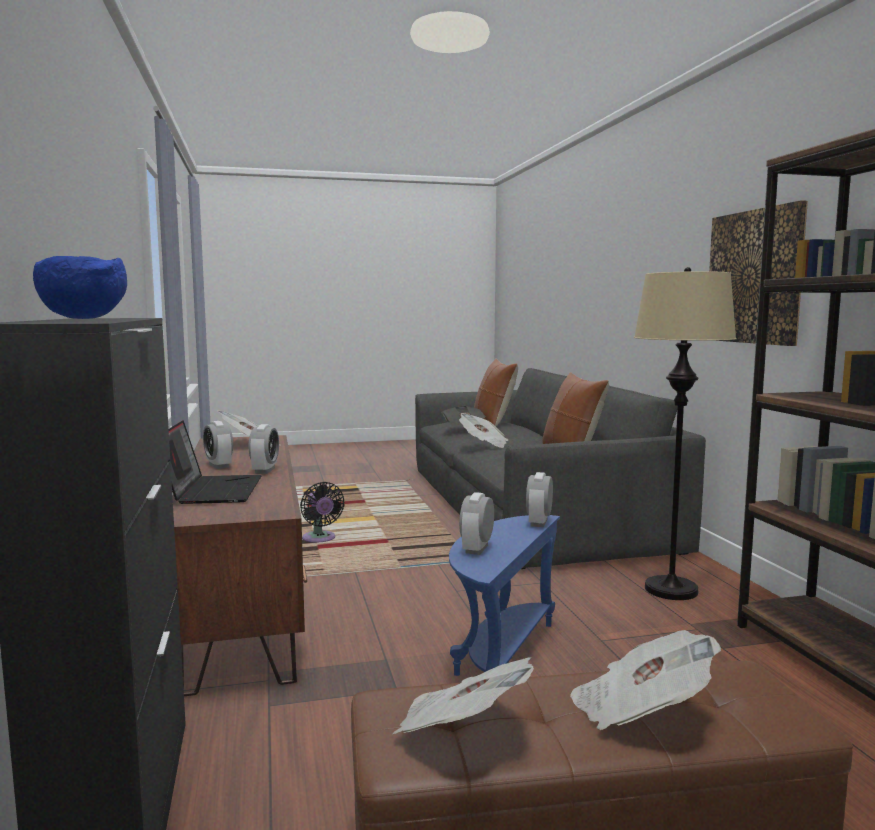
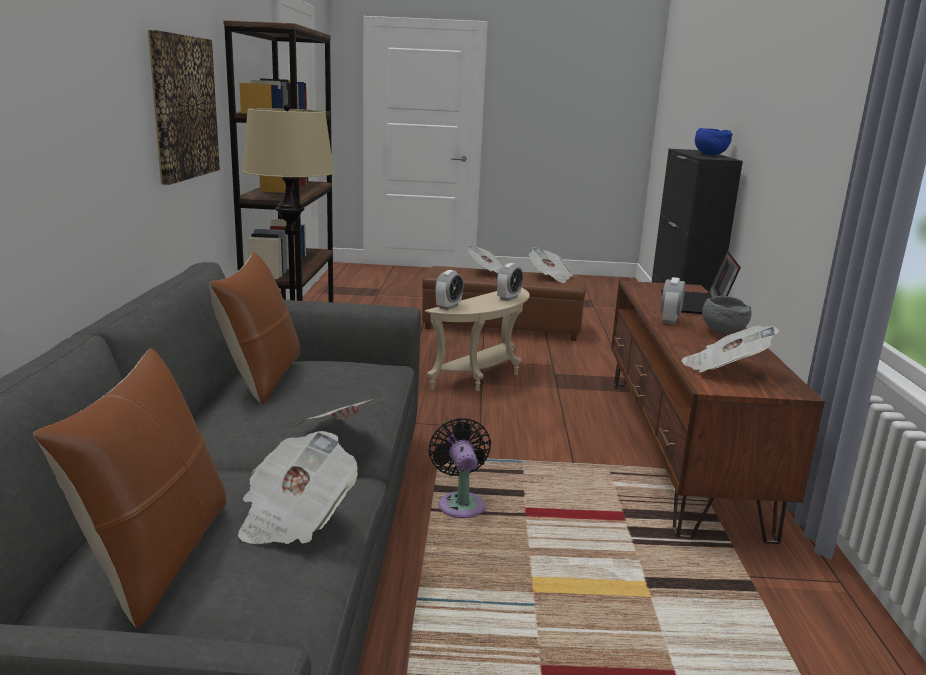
camera: 165 degrees left, 10 degrees up
alarm clock [203,421,233,469] -> grey bowl [702,296,752,335]
black fan [300,482,345,542] -> black fan moved to [428,418,491,518]
blue side table [449,515,560,676] -> beige side table [425,287,530,391]

